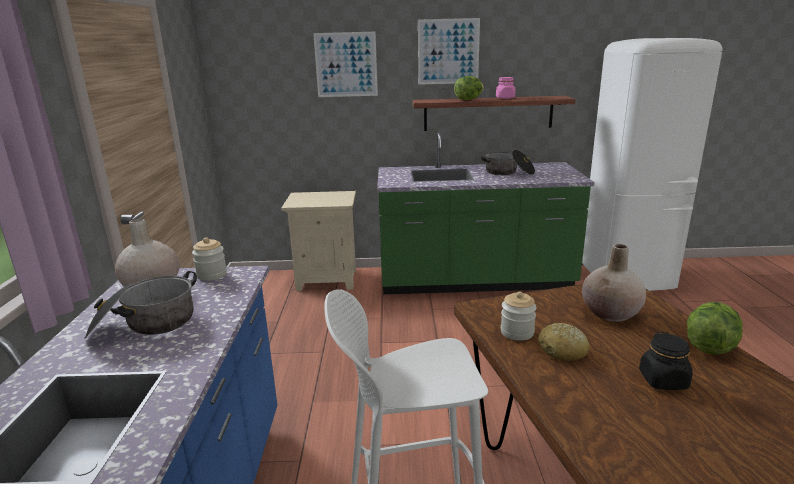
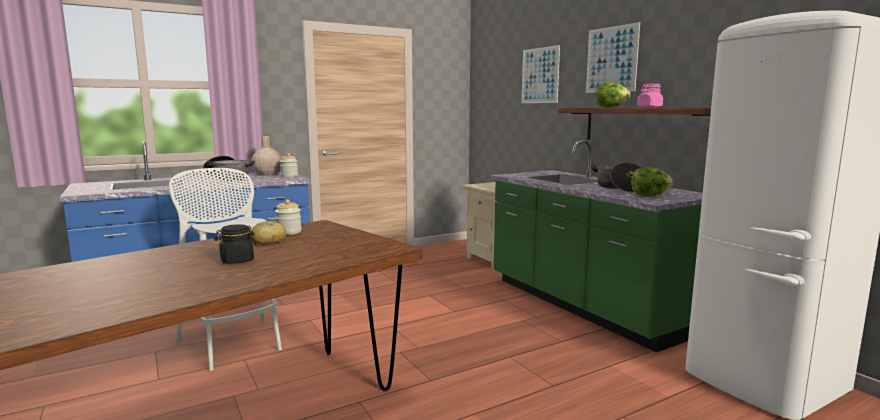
camera: 60 degrees right, 10 degrees down
beige vase [582,244,646,322] -> none
lettuce [687,302,743,355] -> lettuce moved to [631,167,673,196]

